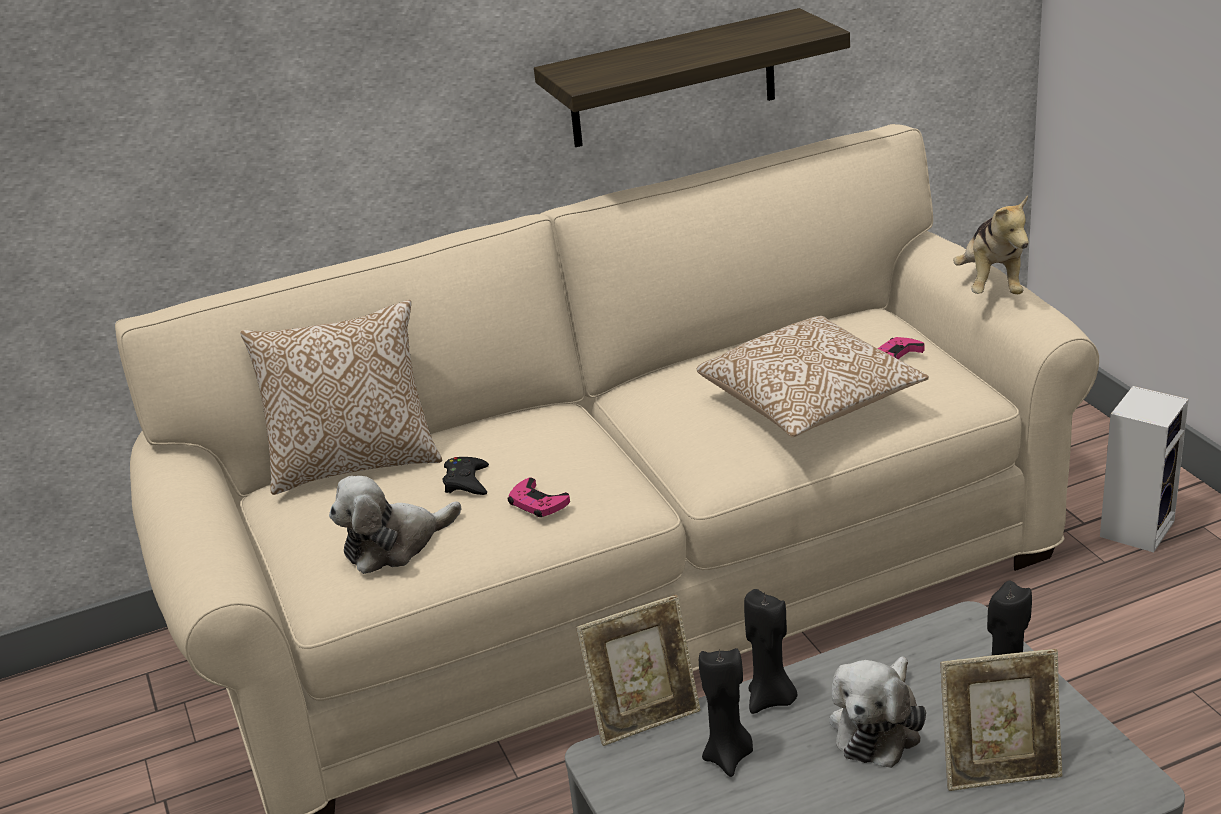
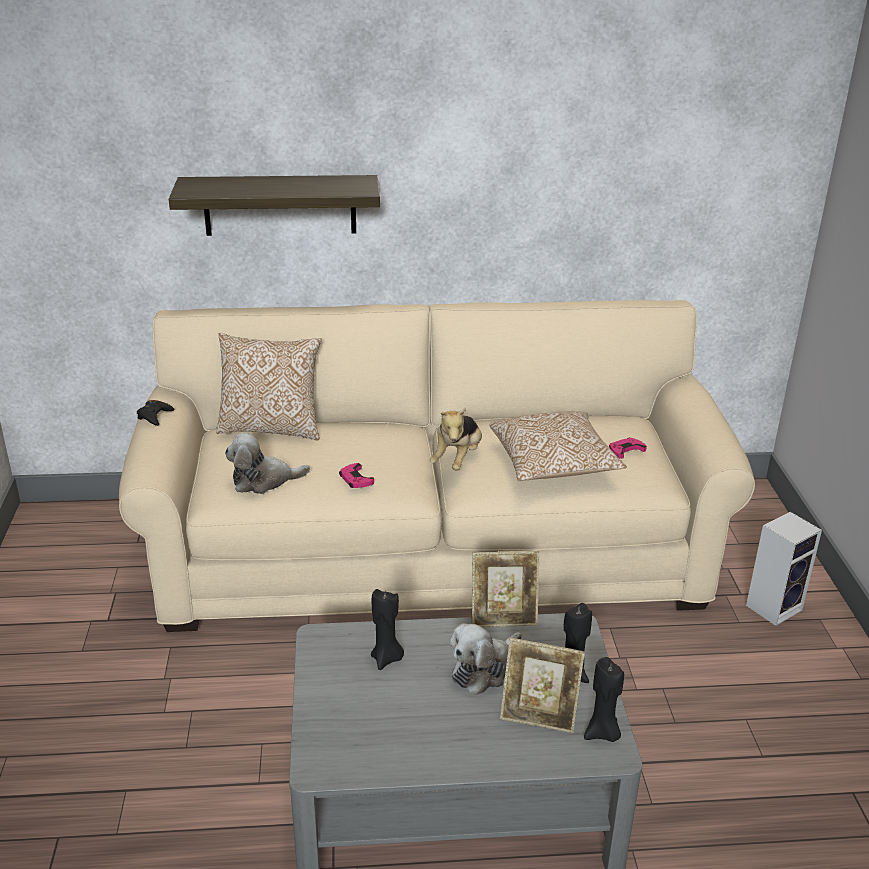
camera: 15 degrees right, 0 degrees up
black game controller [442,457,489,495] -> black game controller moved to [137,400,174,426]
shelf [534,8,850,147] -> shelf moved to [169,175,380,236]
picture frame [576,595,701,746] -> picture frame moved to [472,551,540,627]
black candle [744,589,797,714] -> black candle moved to [584,657,624,742]
plush toy [953,195,1029,294] -> plush toy moved to [430,407,482,470]

